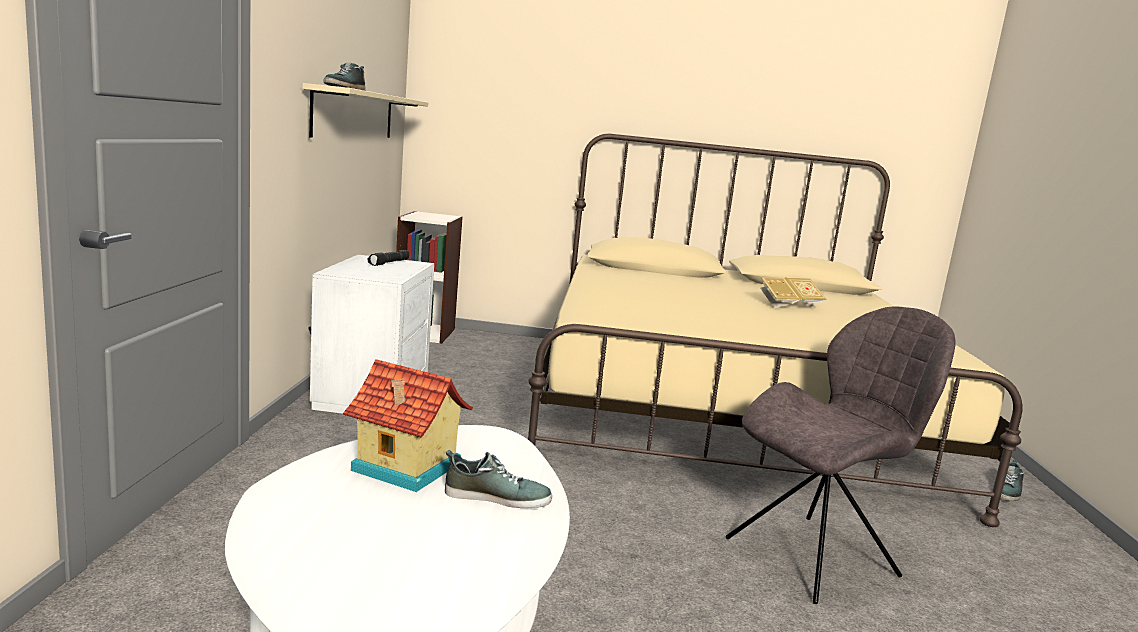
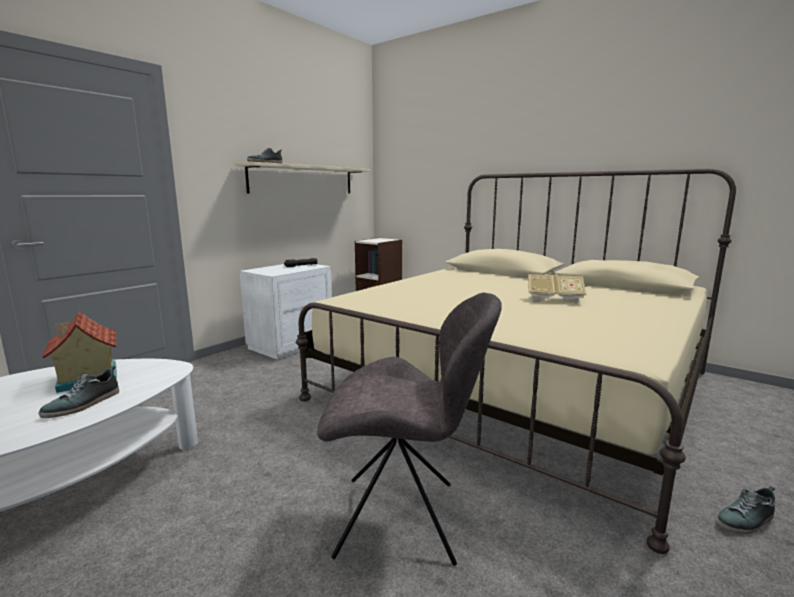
camera: 35 degrees right, 0 degrees up
shoe [445,450,552,508] -> shoe turned 75 degrees clockwise [39,366,119,418]

